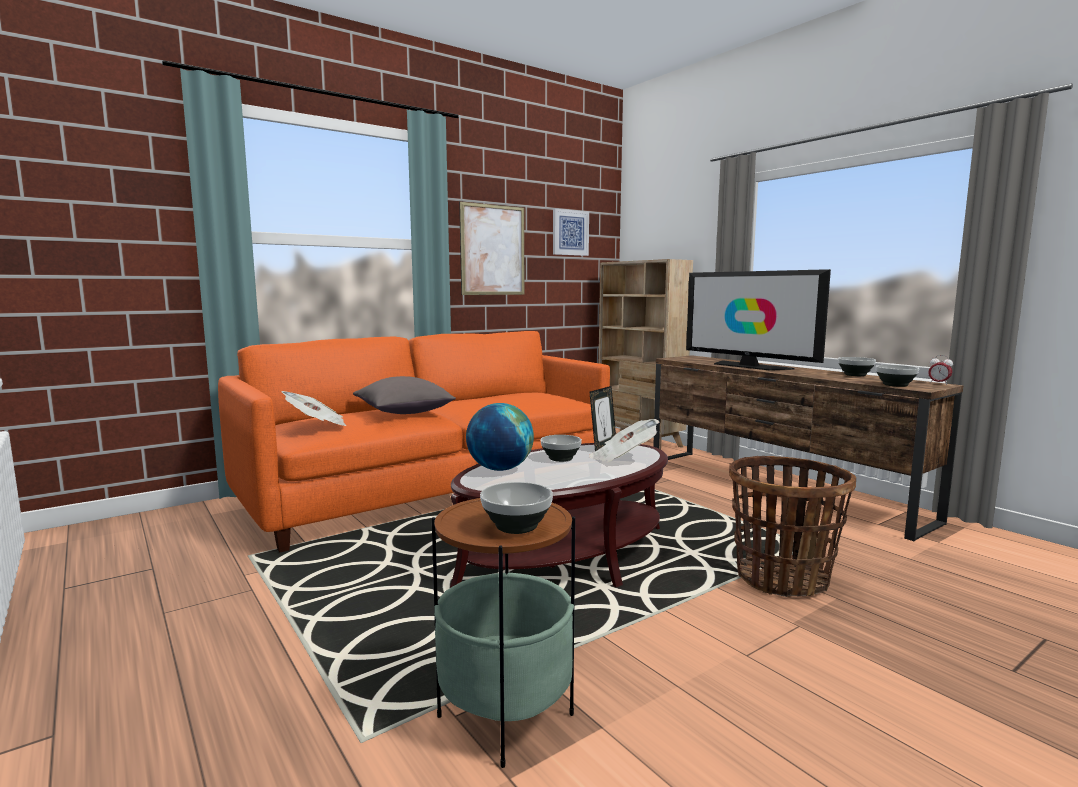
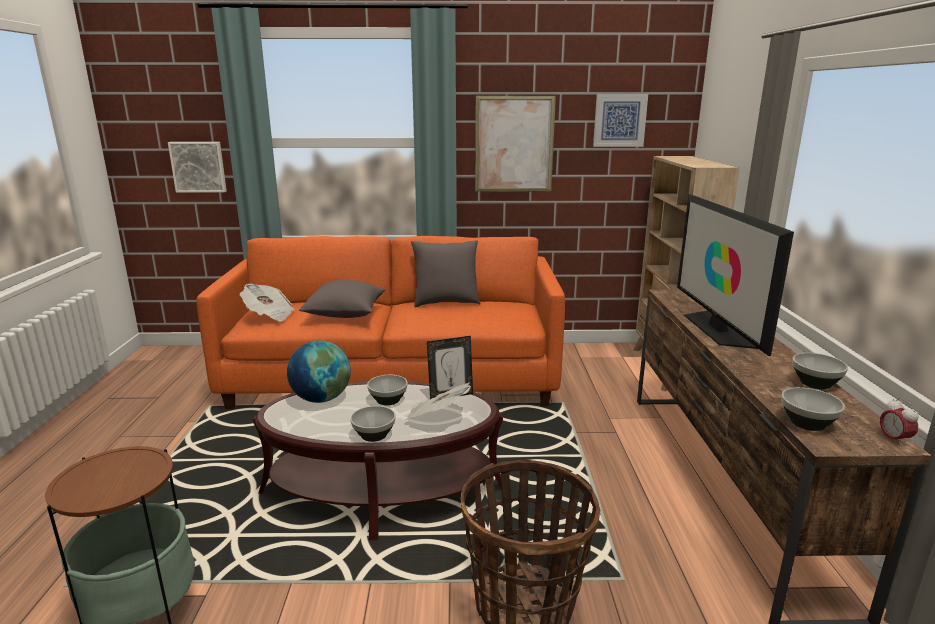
camera: 35 degrees right, 10 degrees up
bowl [480,482,553,534] -> bowl moved to [350,406,396,442]
none -> picture [168,142,227,193]
none -> grey pillow [411,240,481,307]

